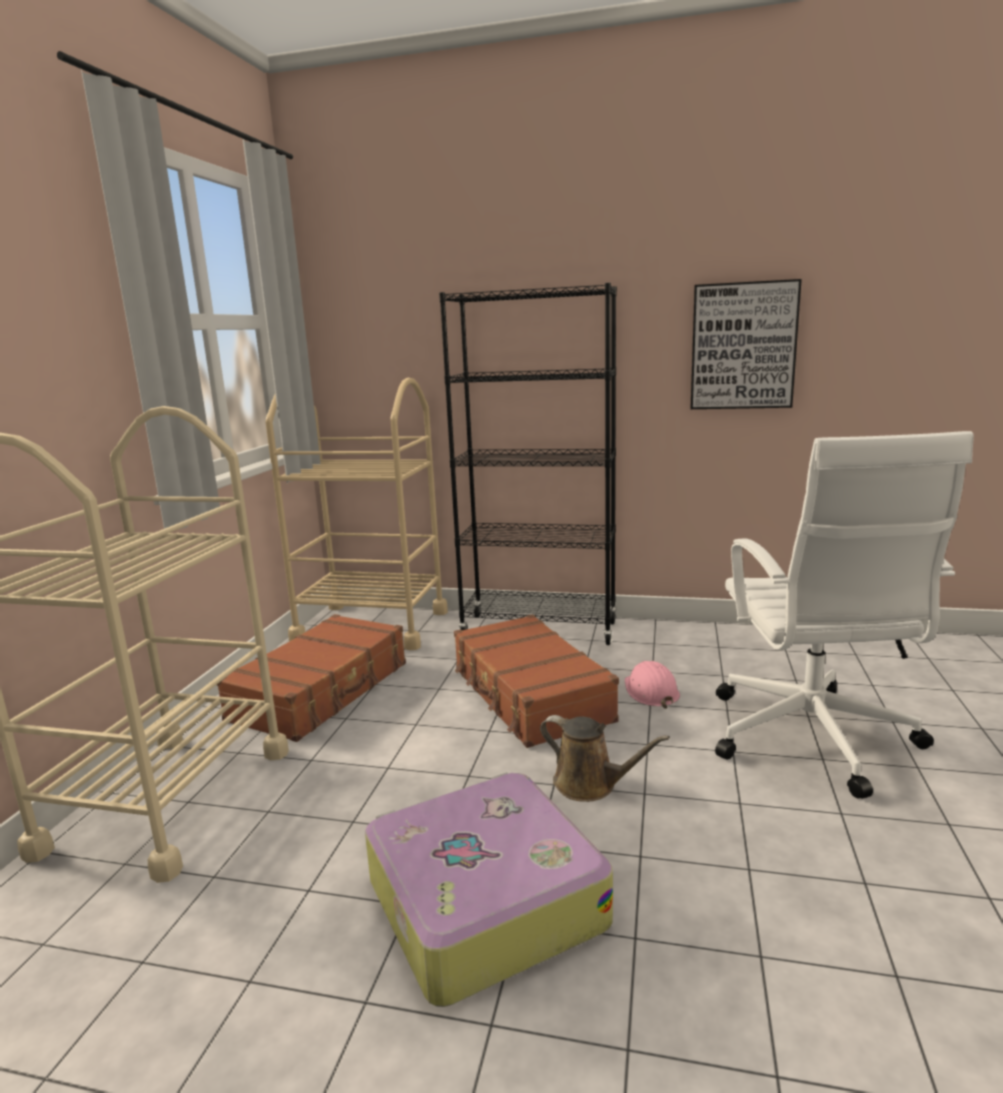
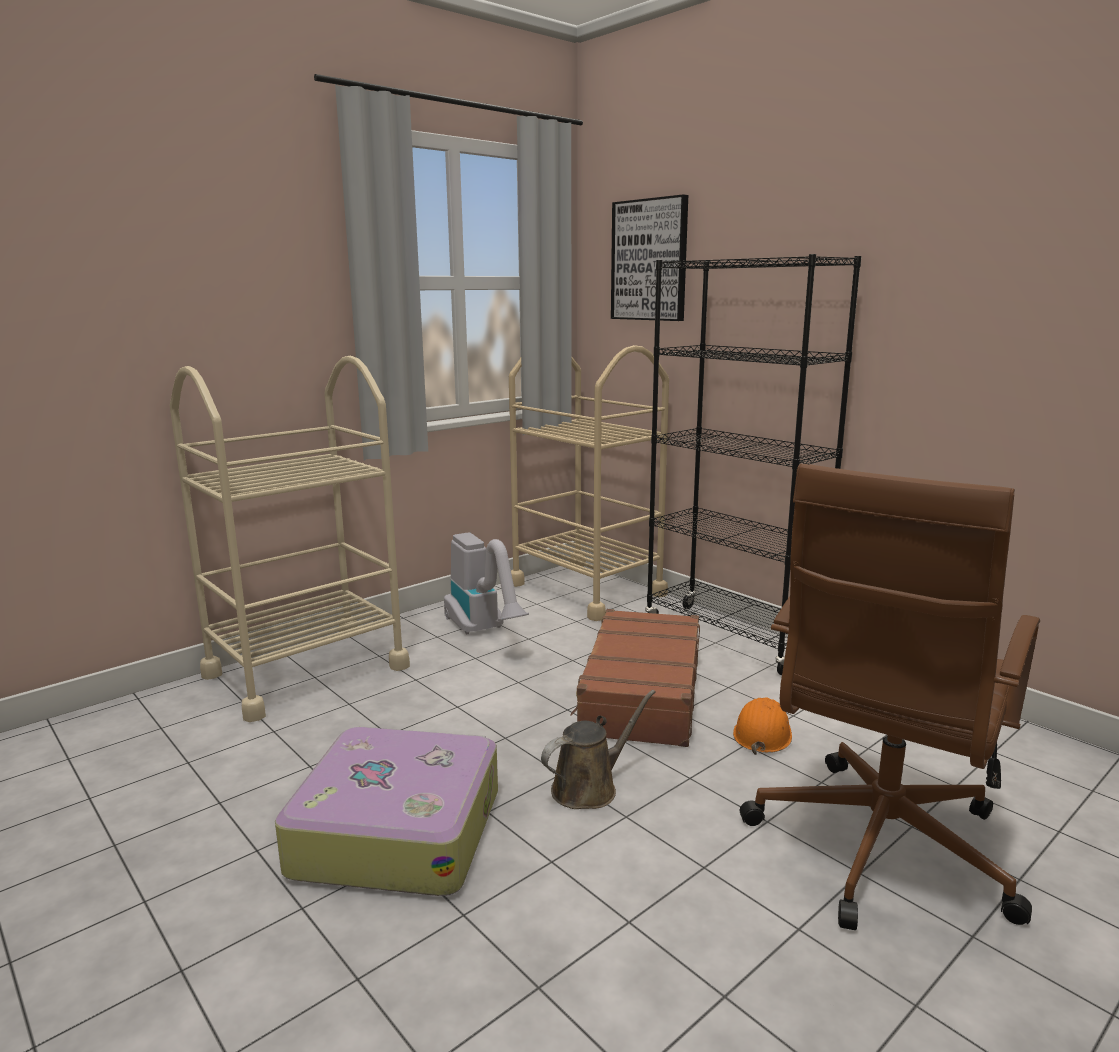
camera: 35 degrees right, 0 degrees up
brown suitcase [217,614,406,742] -> vacuum cleaner [444,533,529,635]
brown watering can [540,715,670,802] -> brown watering can turned 105 degrees counterclockwise [541,690,656,809]
pink hard hat [625,661,680,709] -> orange hard hat [733,697,792,755]
picture [691,279,802,409] -> picture moved to [611,194,688,321]
white office chair [715,431,974,799] -> brown office chair [740,464,1040,930]

